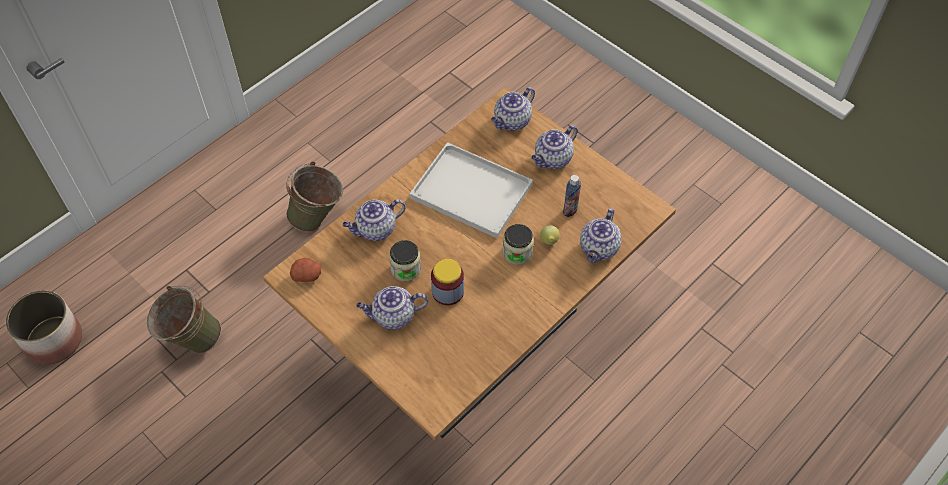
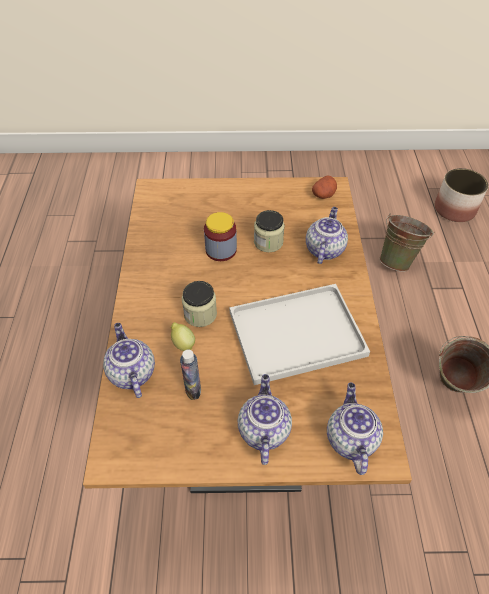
camera: 135 degrees right, 5 degrees down
teapot [356,286,428,330] -> none

